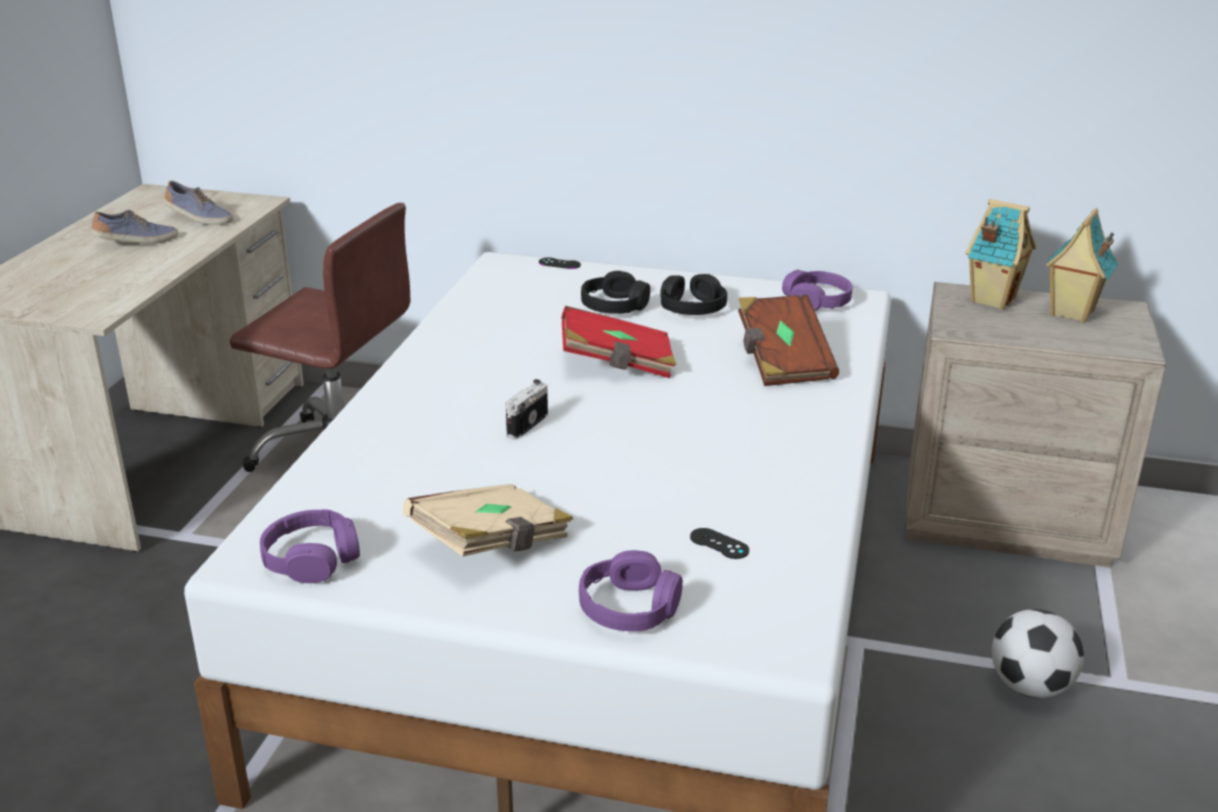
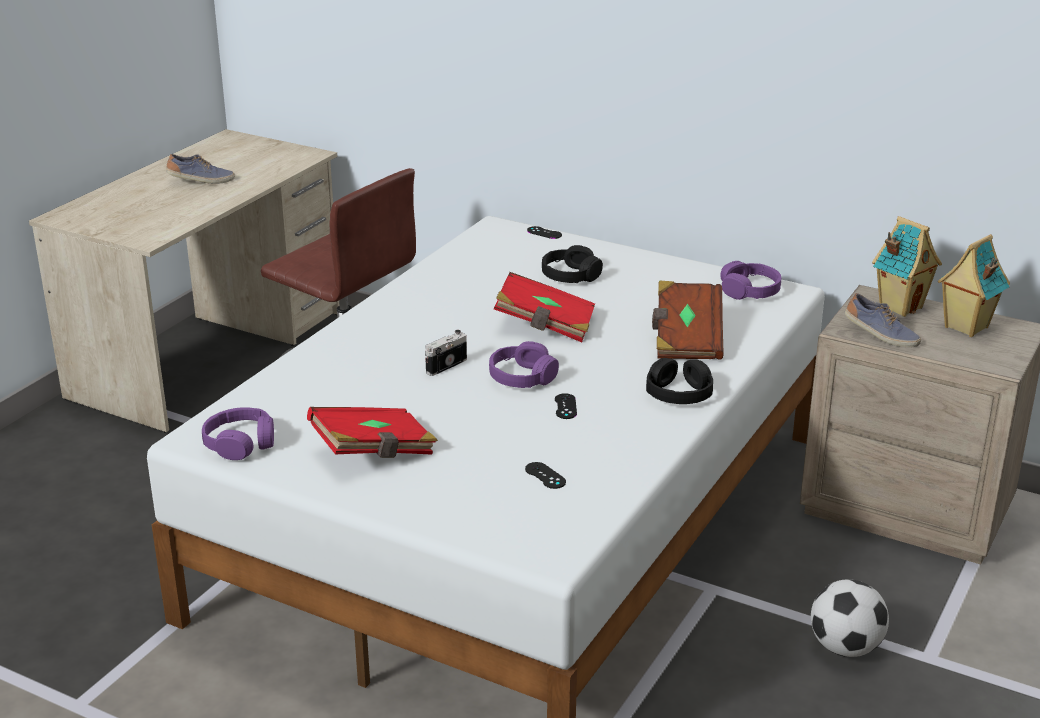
camera: 15 degrees right, 0 degrees up
shoe [164,181,234,225] -> shoe moved to [845,293,921,348]
beige book [403,484,573,557] -> red book [307,407,438,458]
purple headphones [579,550,683,631] -> purple headphones moved to [489,341,559,388]
black headphones [660,274,727,315] -> black headphones moved to [646,358,713,404]
none -> black game controller [555,393,577,419]

